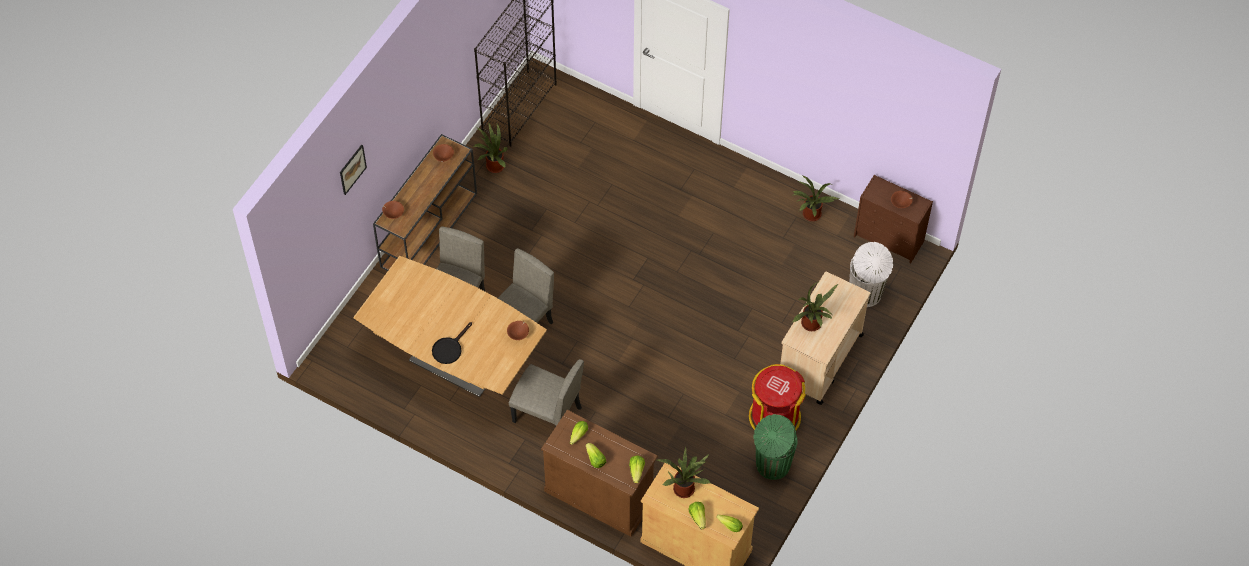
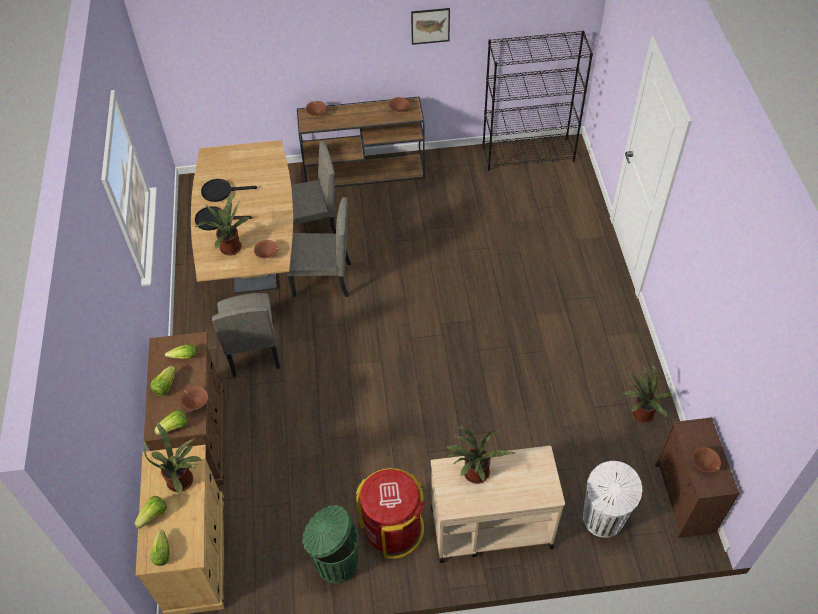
camera: 55 degrees right, 5 degrees down
picture [340,145,367,195] -> picture moved to [411,8,450,45]
potted plant [473,122,508,173] -> potted plant moved to [194,194,249,256]
none -> brown bowl [181,386,208,410]
none -> black frying pan [201,179,257,202]

